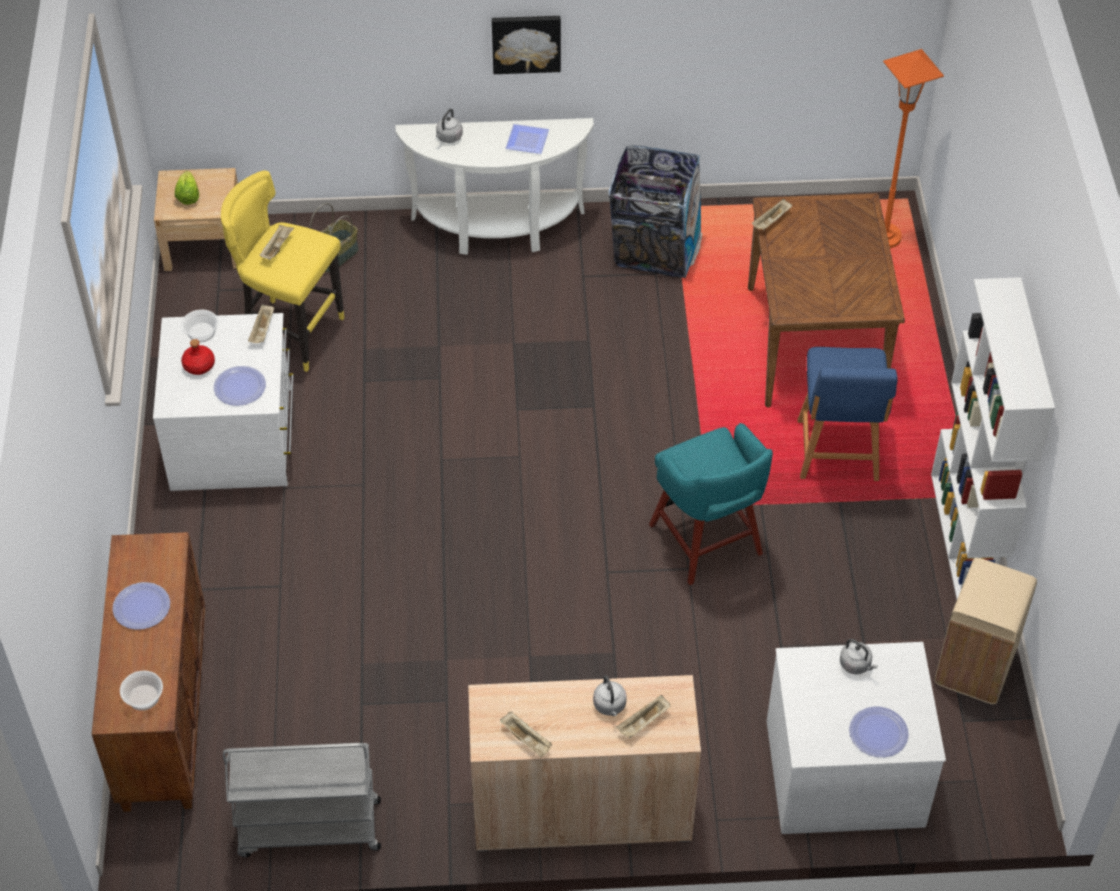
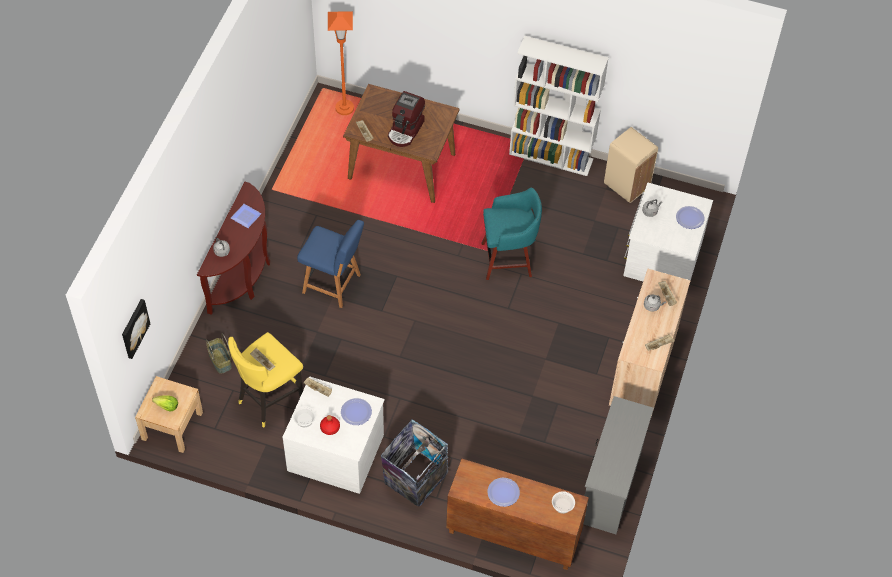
camera: 70 degrees left, 5 degrees up
grey cart [223,743,381,857] -> grey dresser [584,396,654,534]
white console table [396,118,594,255] -> brown console table [197,182,270,315]
picture [492,16,561,74] -> picture moved to [122,299,150,359]
trash can [608,145,702,278] -> trash can moved to [381,419,448,506]
blue chair [797,347,898,481] -> blue chair moved to [297,220,364,308]
none -> coffee machine [388,91,425,147]

